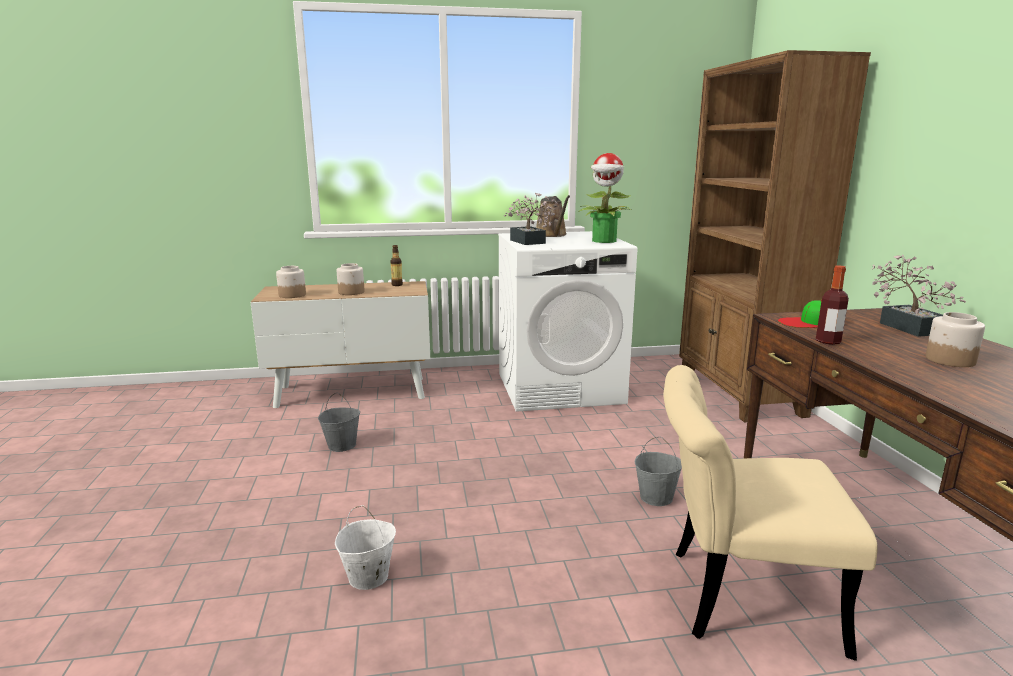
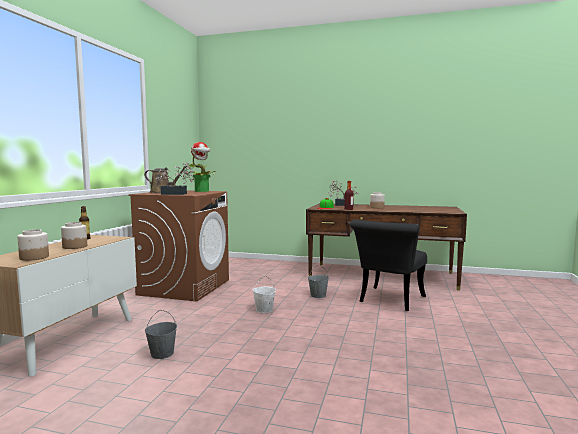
camera: 65 degrees left, 10 degrees down
white bucket [335,505,396,590] -> white bucket moved to [252,276,276,313]
white washing machine [498,231,637,412] -> brown washing machine [128,191,229,301]
beige chair [664,365,878,661] -> black chair [350,220,427,311]
brown bookcase [679,50,871,422] -> none

